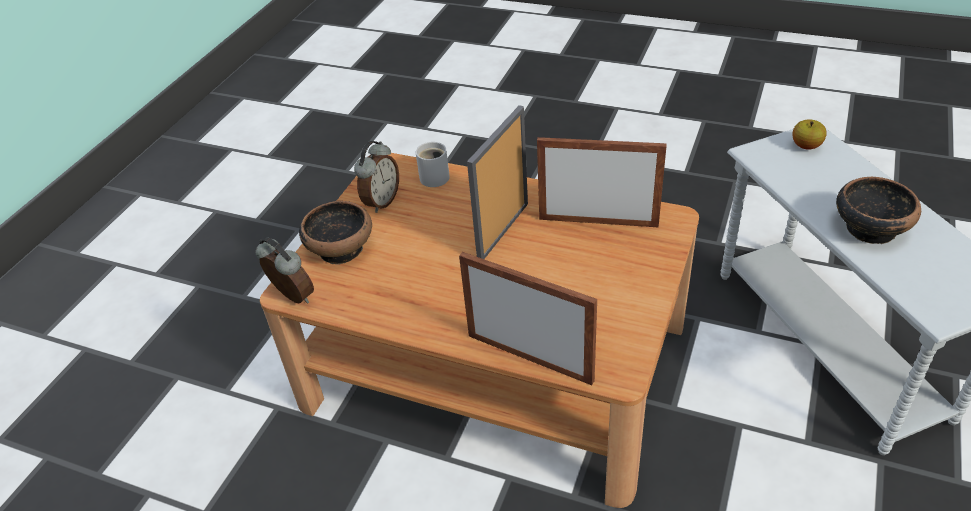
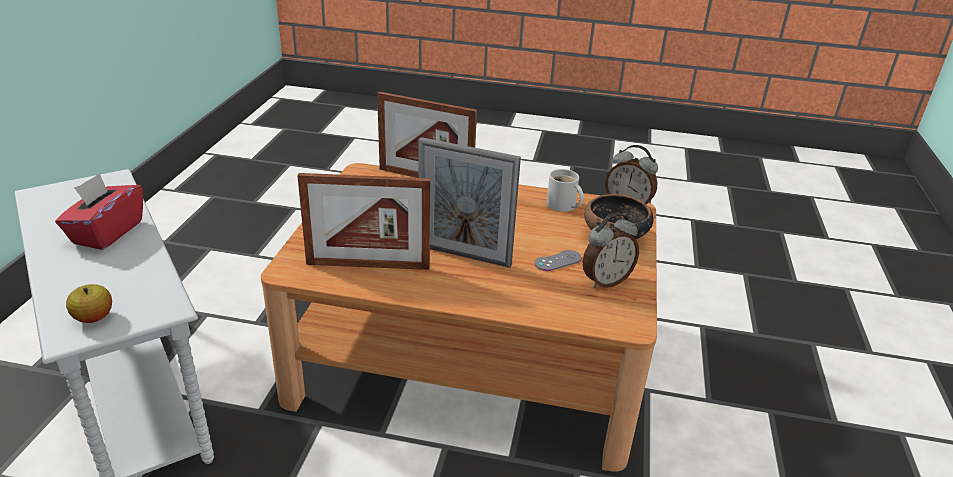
camera: 165 degrees right, 10 degrees down
alarm clock [354,141,399,213] -> alarm clock turned 135 degrees counterclockwise [583,213,639,289]
white mug [416,142,450,187] -> white mug moved to [547,169,584,212]
picture frame [467,105,528,259] -> picture frame turned 90 degrees clockwise [419,137,521,268]
bowl [836,177,921,244] -> red tissue box [55,173,143,250]
none -> grey game controller [534,250,582,271]

